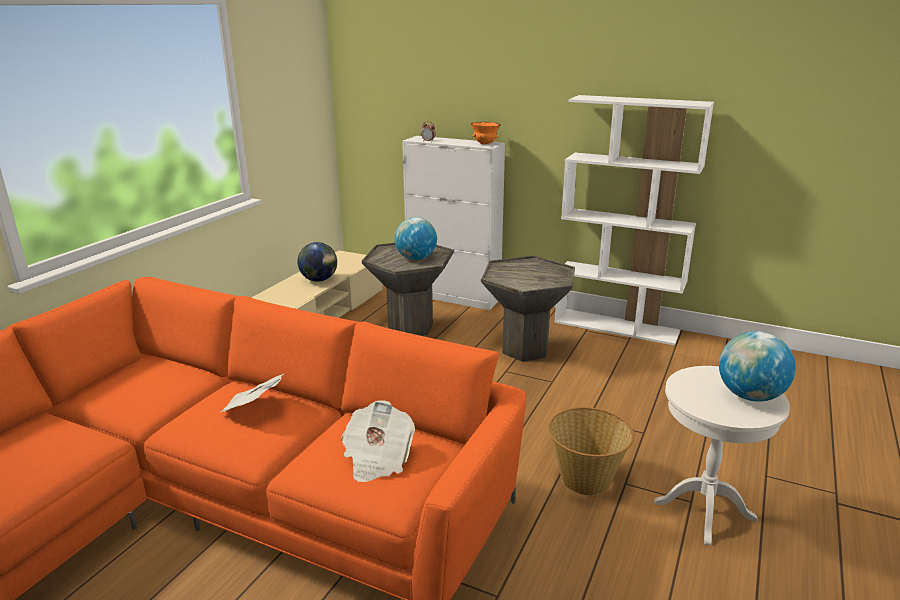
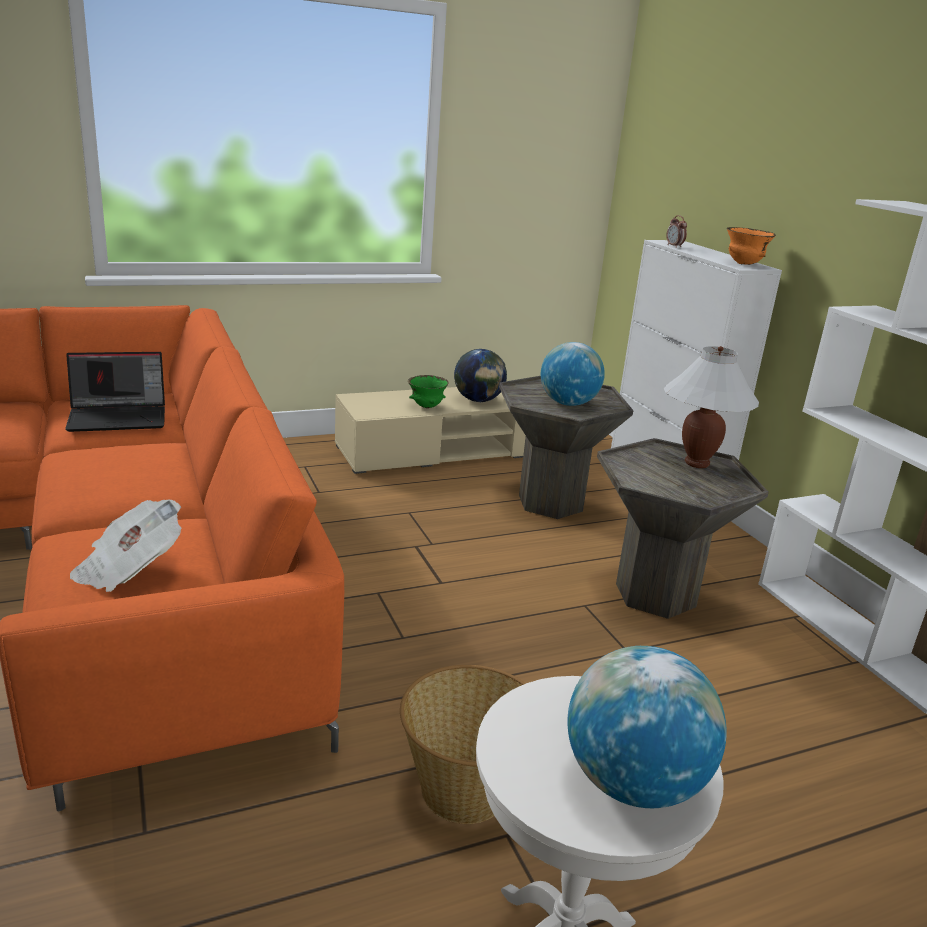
camera: 40 degrees right, 0 degrees up
newspaper [219,373,285,413] -> none
none -> laptop [65,352,165,432]
none -> green bowl [408,375,449,408]
none -> white table lamp [664,346,759,468]

